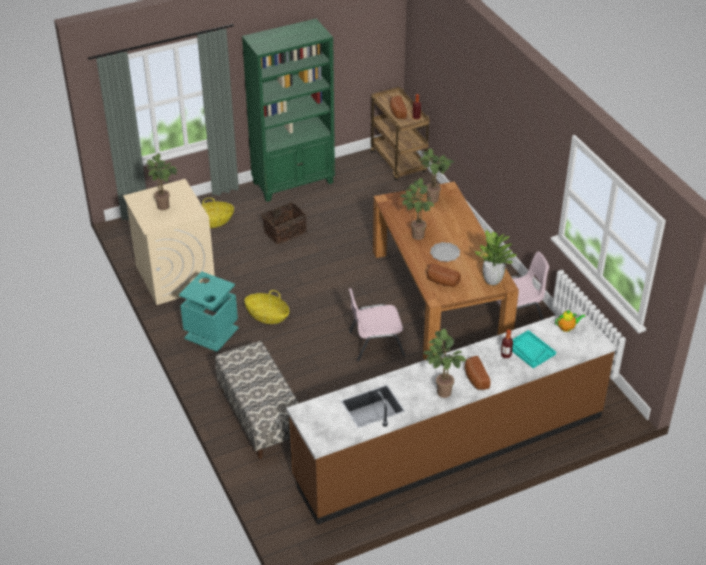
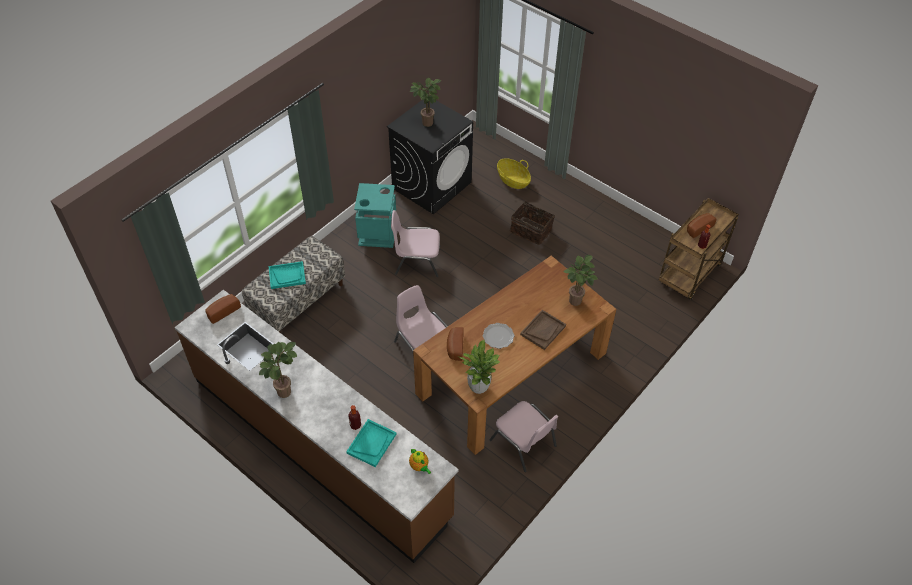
camera: 65 degrees right, 10 degrees up
beige washing machine [123,179,215,305] -> black washing machine [387,100,473,214]
green bookcase [242,19,335,202] -> none
basket [244,290,290,324] -> pink chair [391,210,441,277]
potted plant [400,178,434,240] -> none
bread [465,356,490,390] -> bread moved to [205,294,241,324]
none -> turquoise tray [268,261,306,289]
none -> brown tray [520,310,566,350]

